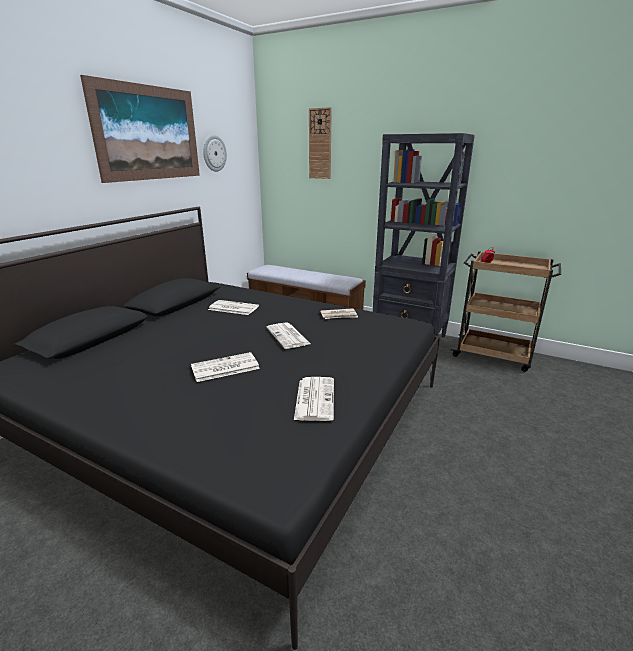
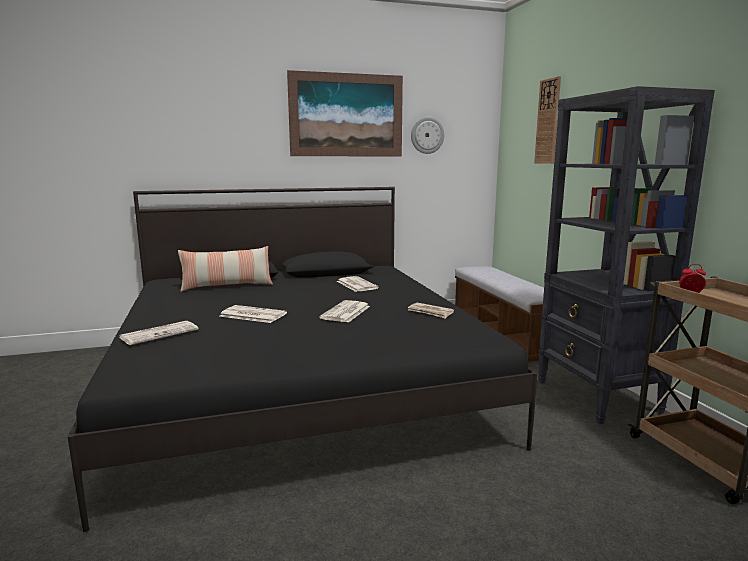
camera: 45 degrees right, 10 degrees down
newspaper [294,377,334,421] -> newspaper moved to [119,321,198,345]
none -> pillow [178,246,273,292]

